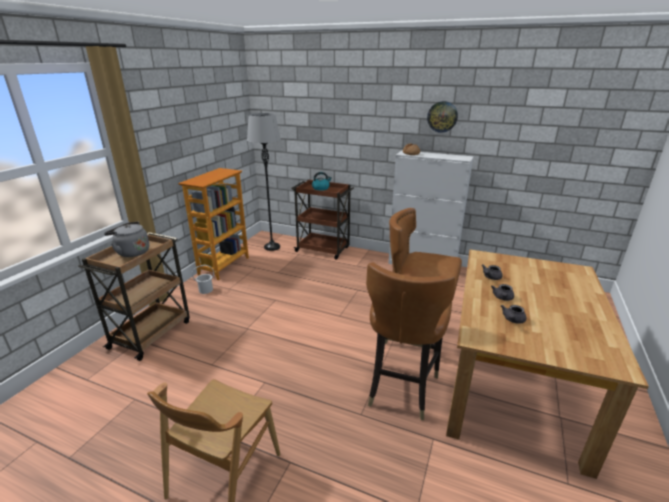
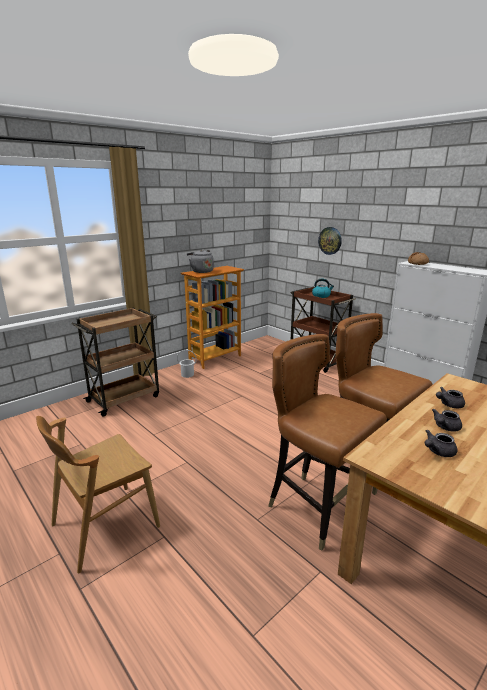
camera: 25 degrees right, 5 degrees down
grey kettle [104,222,149,257] -> grey kettle moved to [187,250,214,273]
grey floor lamp [247,113,281,251] -> none
brown chair [366,262,455,420] -> brown chair turned 90 degrees clockwise [268,334,387,551]
wall clock [427,101,458,133] -> wall clock moved to [318,227,342,255]

